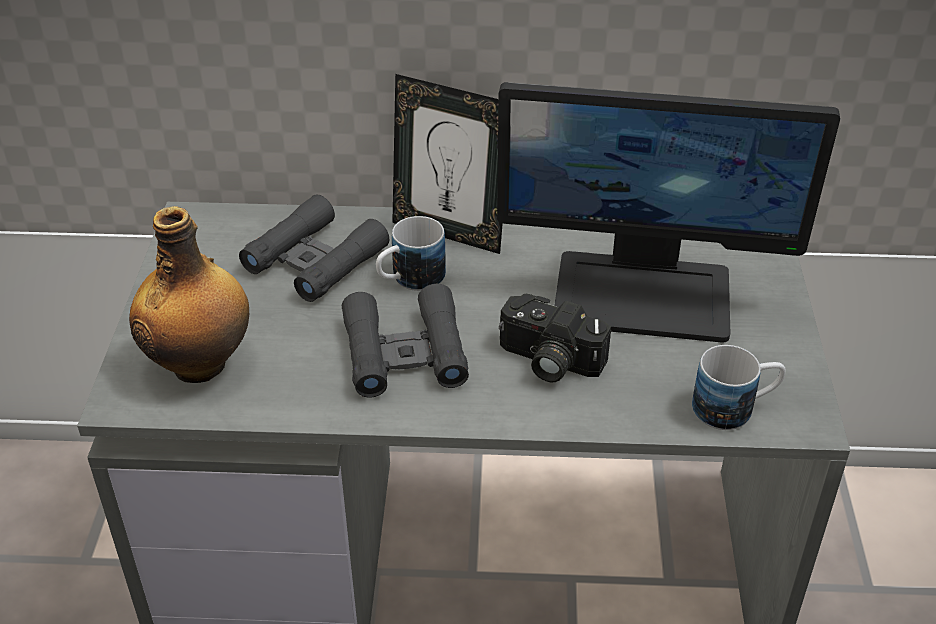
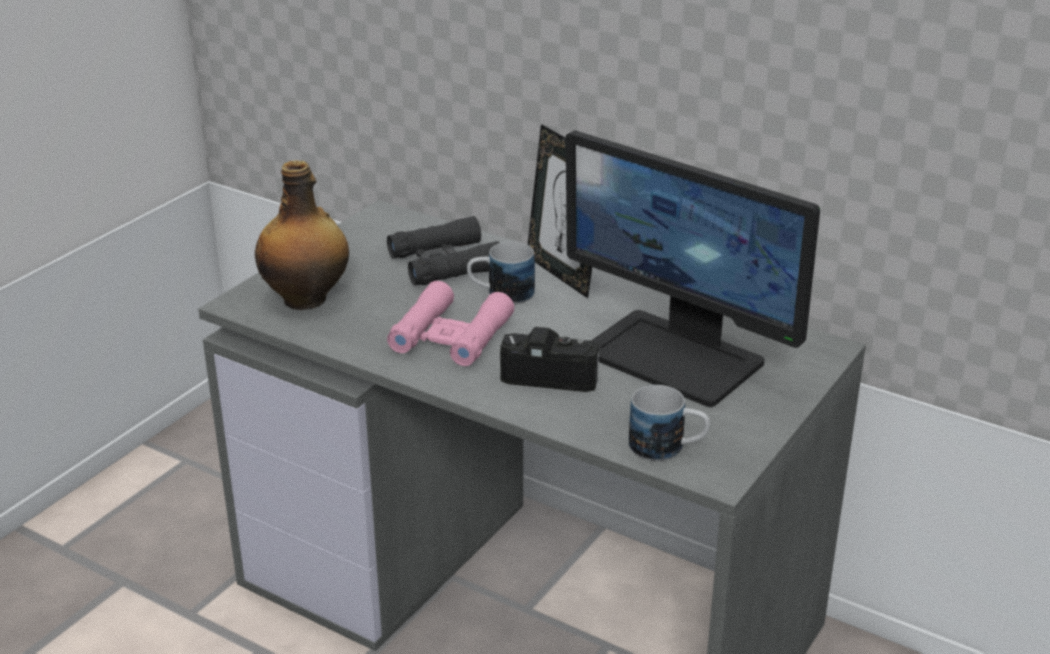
camera: 30 degrees right, 10 degrees down
black binoculars [342,284,469,398] -> pink binoculars [387,281,514,366]
camera [499,294,611,382] -> camera turned 135 degrees clockwise [500,327,599,392]

